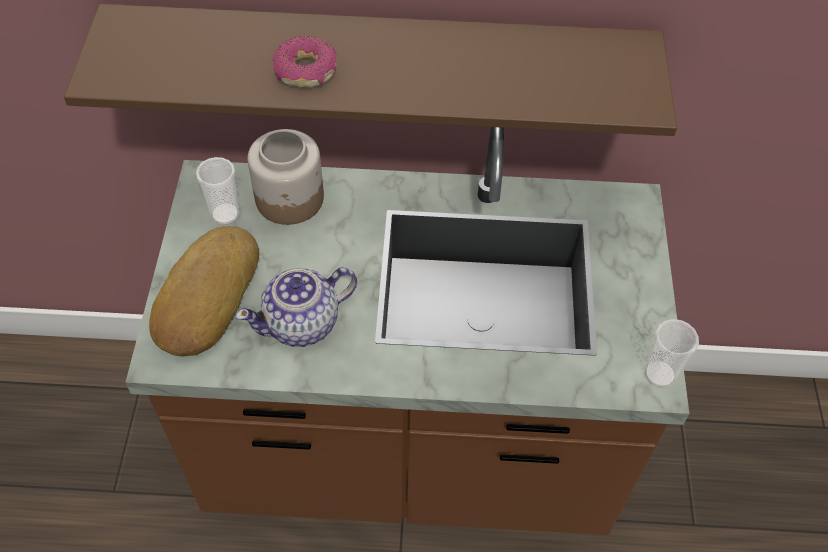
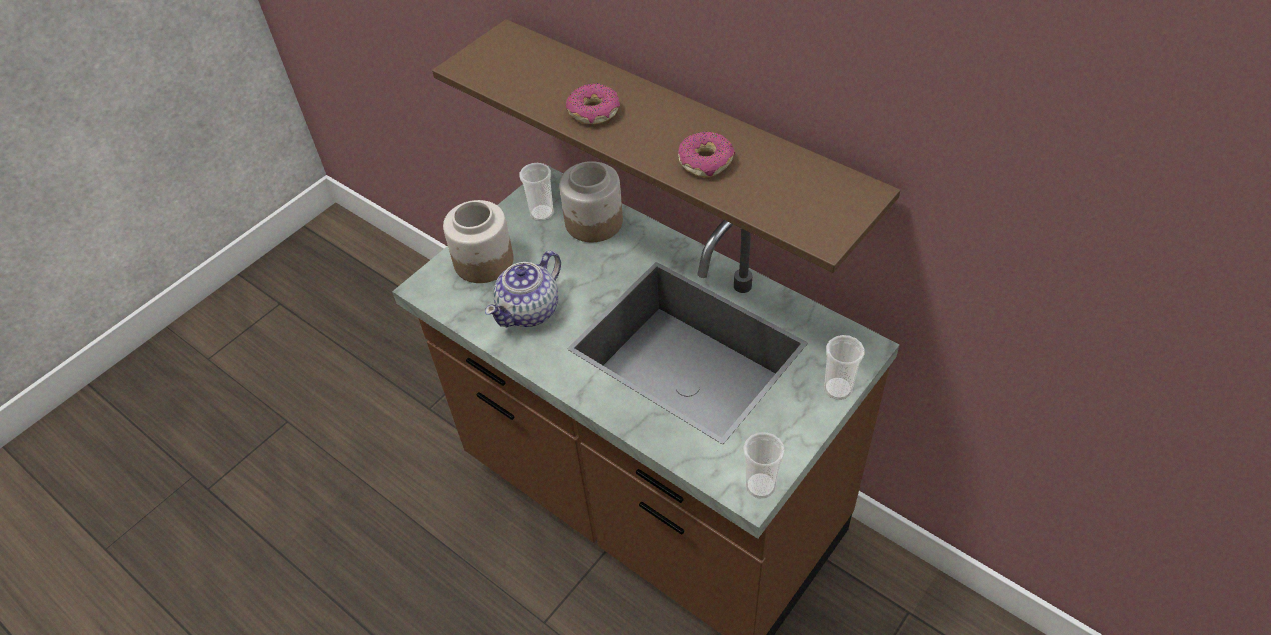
camera: 40 degrees right, 5 degrees down
bread [149,226,259,357] -> jar [443,200,513,283]
teapot [235,267,357,347] -> teapot turned 60 degrees counterclockwise [485,251,561,327]
none -> donut [678,132,735,178]
none -> cup [824,335,865,400]

